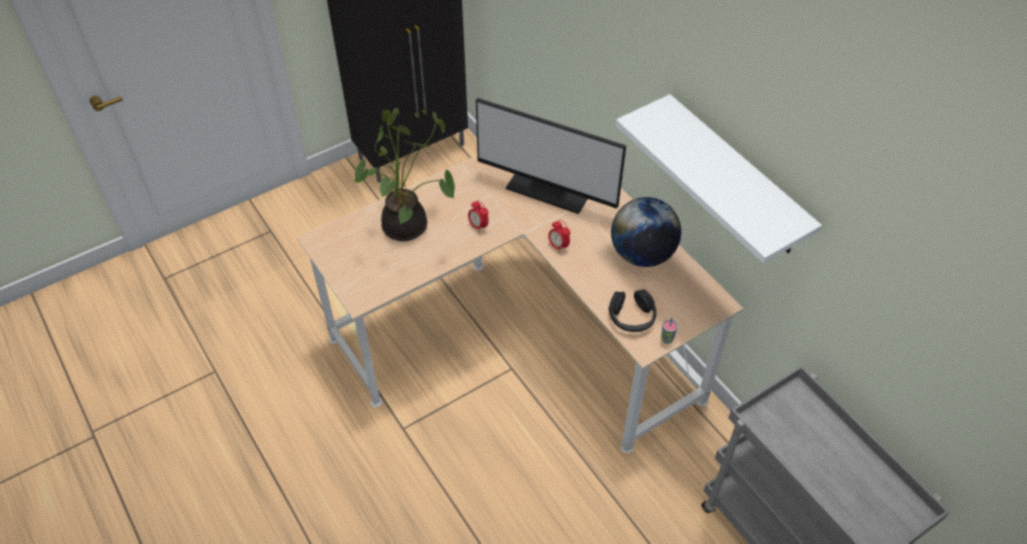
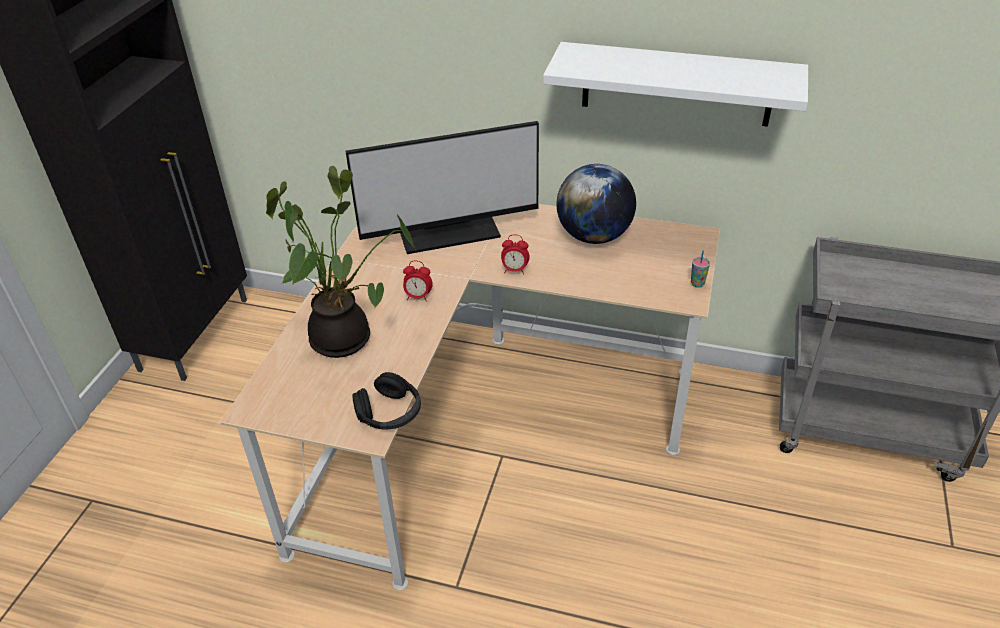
camera: 40 degrees left, 10 degrees down
black headphones [609,289,657,332] -> black headphones moved to [352,372,421,430]

